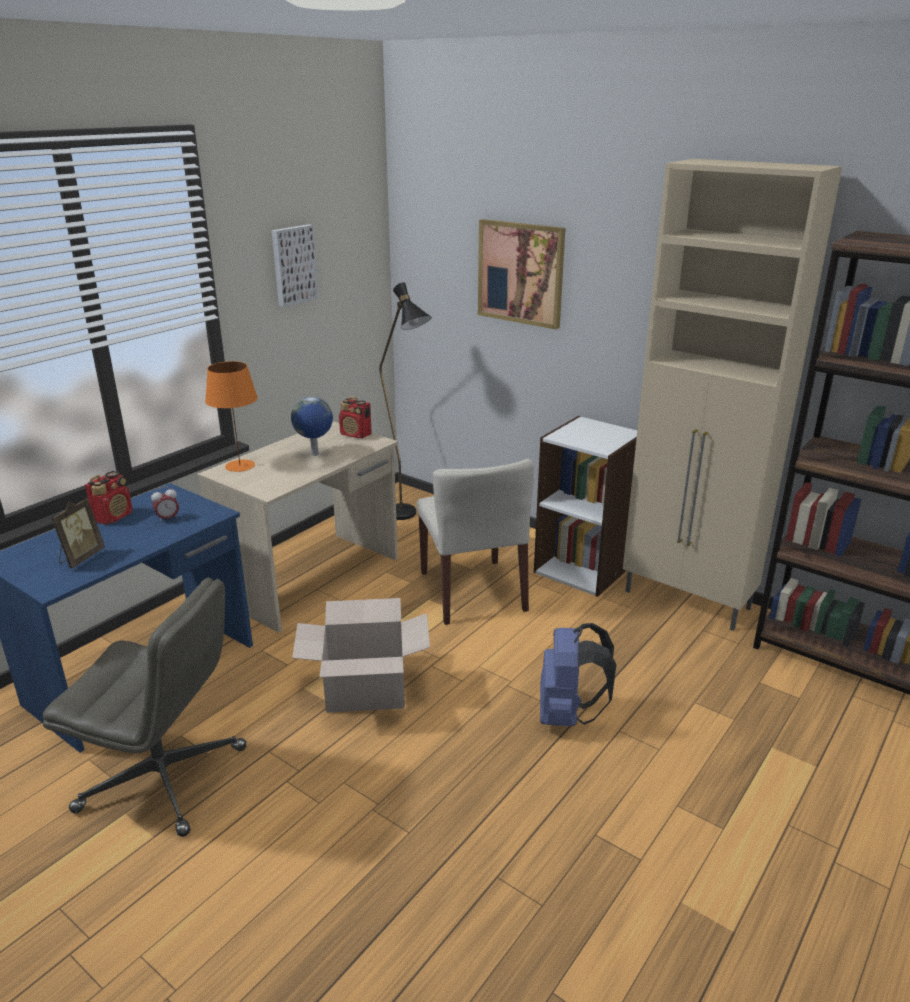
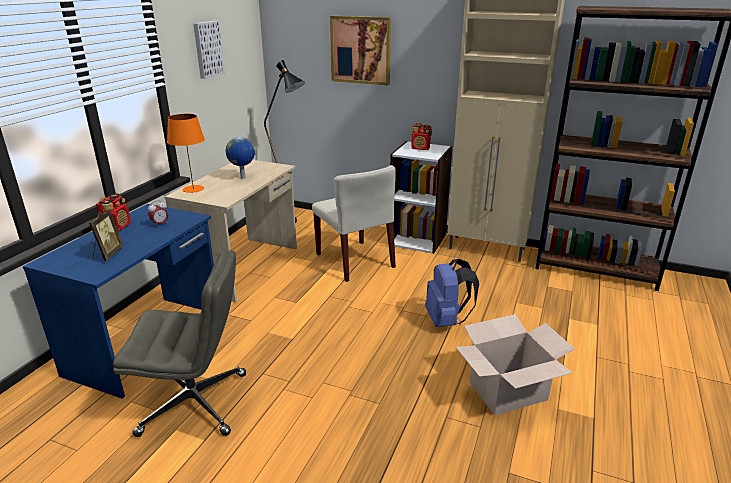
camera: 15 degrees left, 0 degrees up
cardboard box [292,598,430,713] -> cardboard box moved to [456,314,575,415]
radio [339,396,372,438] -> radio moved to [411,123,432,150]

